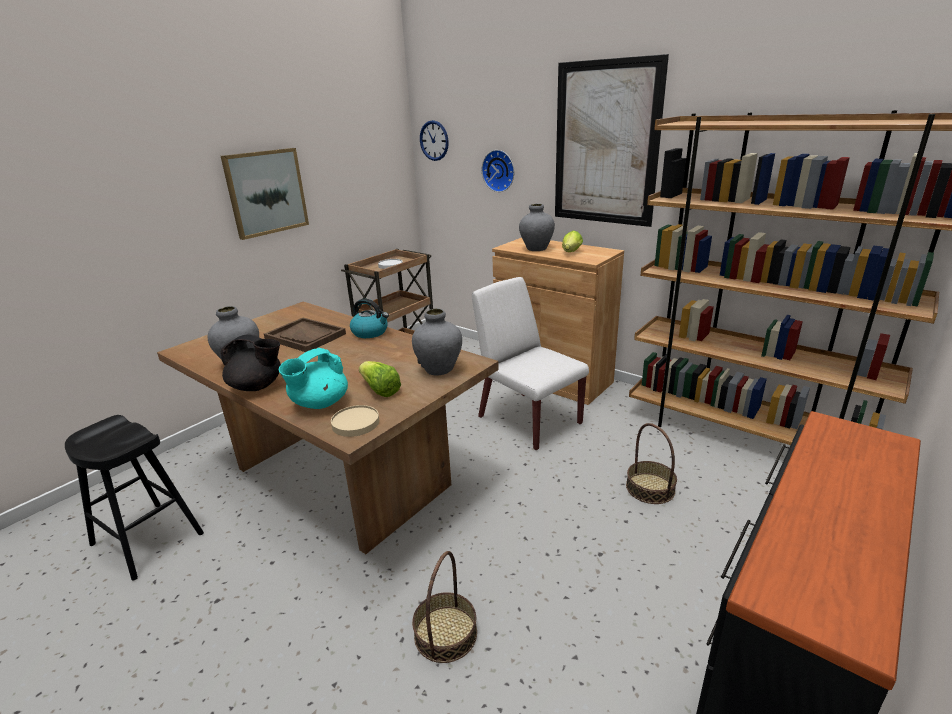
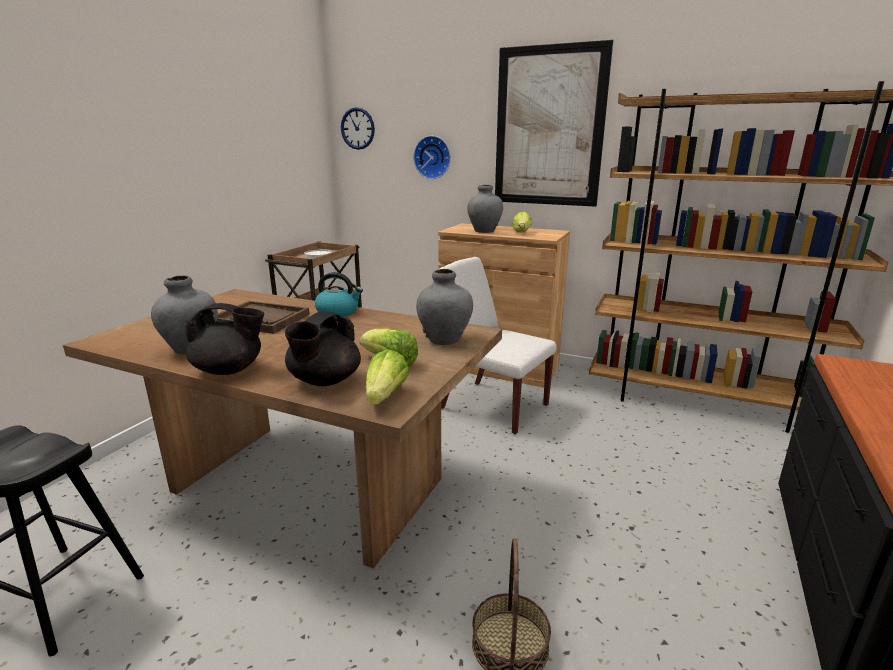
camera: 15 degrees left, 5 degrees down
picture [221,148,309,240] -> none
turquoise teapot [279,348,348,409] -> black teapot [285,311,361,386]
beige plate [331,405,379,437] -> lettuce [366,349,409,404]
basket [626,423,677,504] -> none

